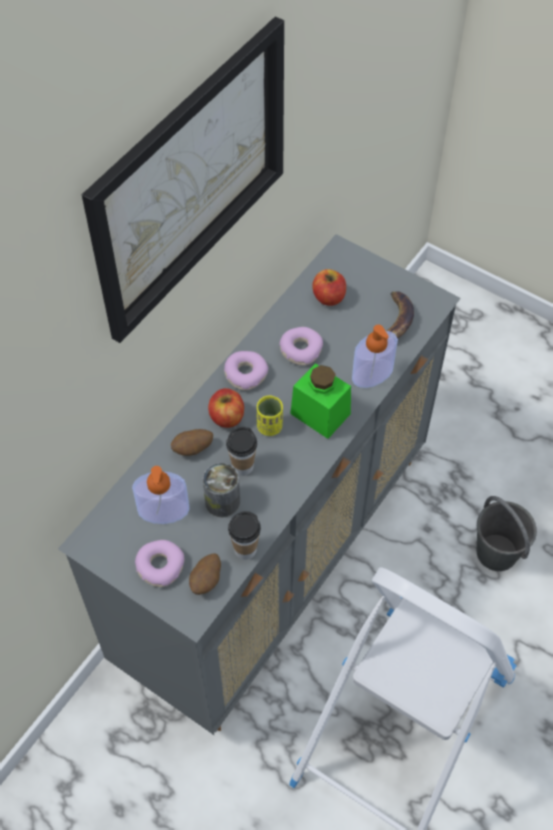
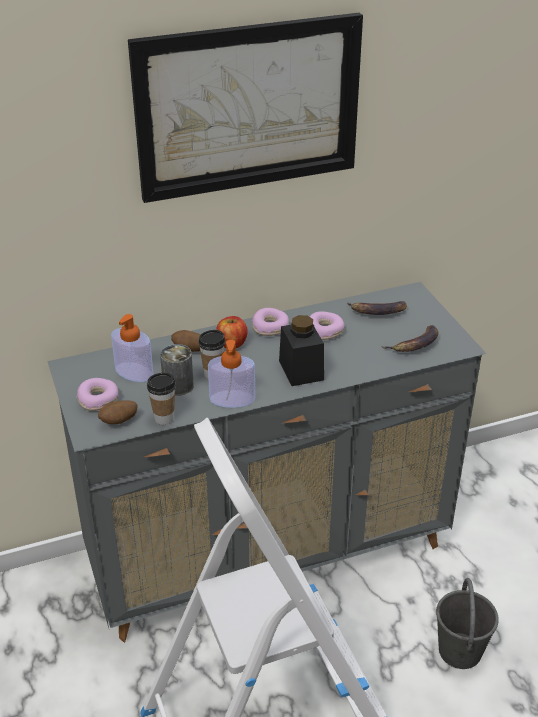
camera: 35 degrees right, 20 degrees down
yellow cup [257,396,283,436] -> none
green jar [290,363,351,439] -> black jar [279,315,324,386]
apple [312,269,346,306] -> banana [347,301,407,315]
soap dispenser [352,325,398,388] -> soap dispenser moved to [208,340,255,408]

